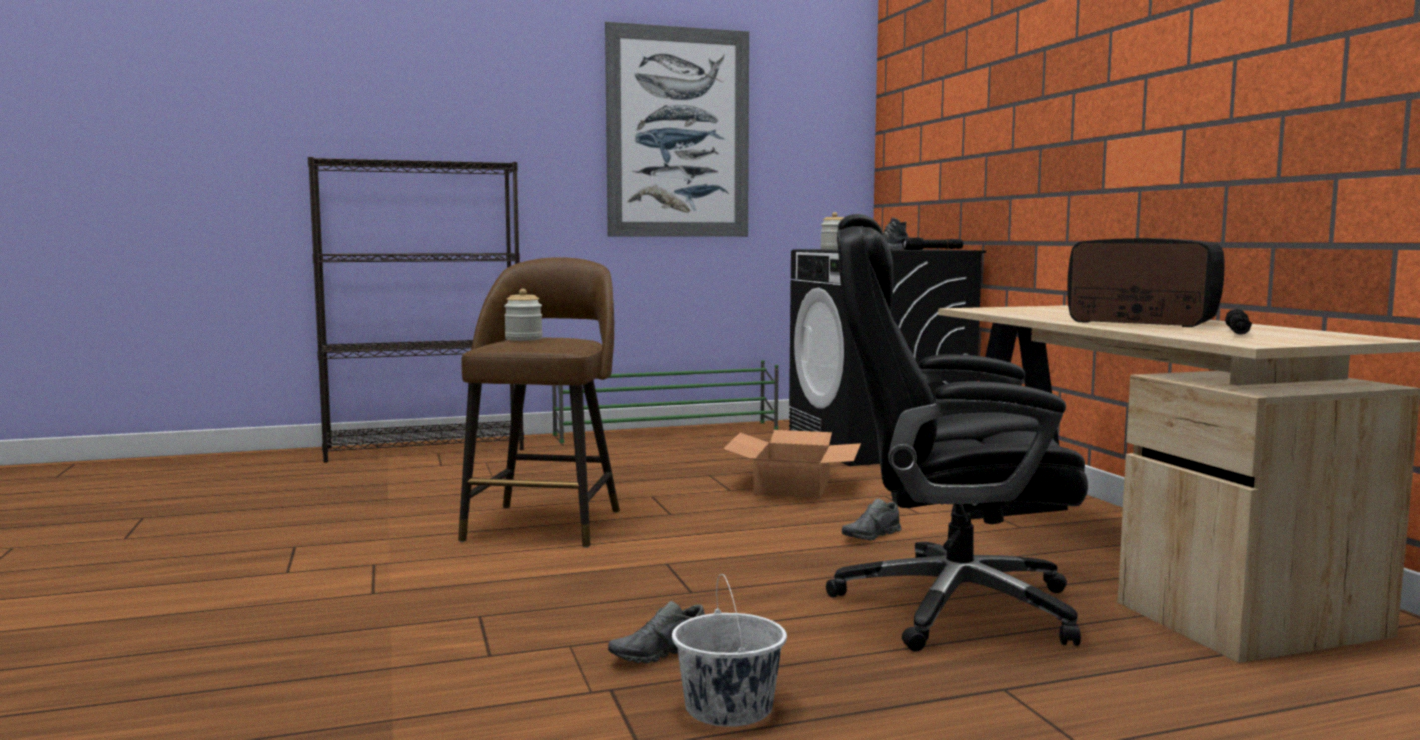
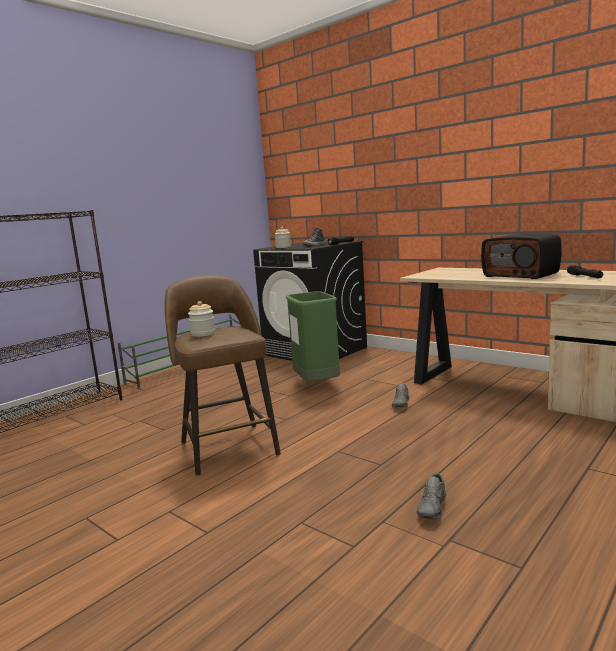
camera: 30 degrees left, 5 degrees up
picture [605,22,749,237] -> none
white bucket [672,574,787,727] -> none
cardboard box [723,430,861,499] -> green trash can [286,291,340,381]
black office chair [826,214,1088,652] -> none
radio [1067,238,1224,327] -> radio turned 135 degrees counterclockwise [481,233,562,279]

